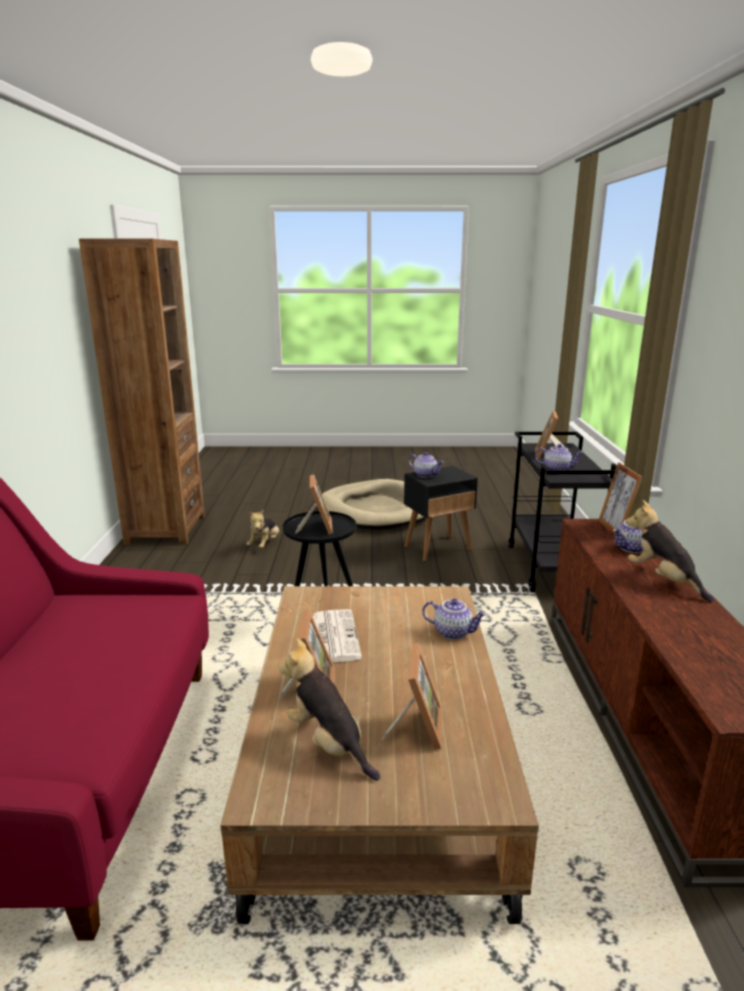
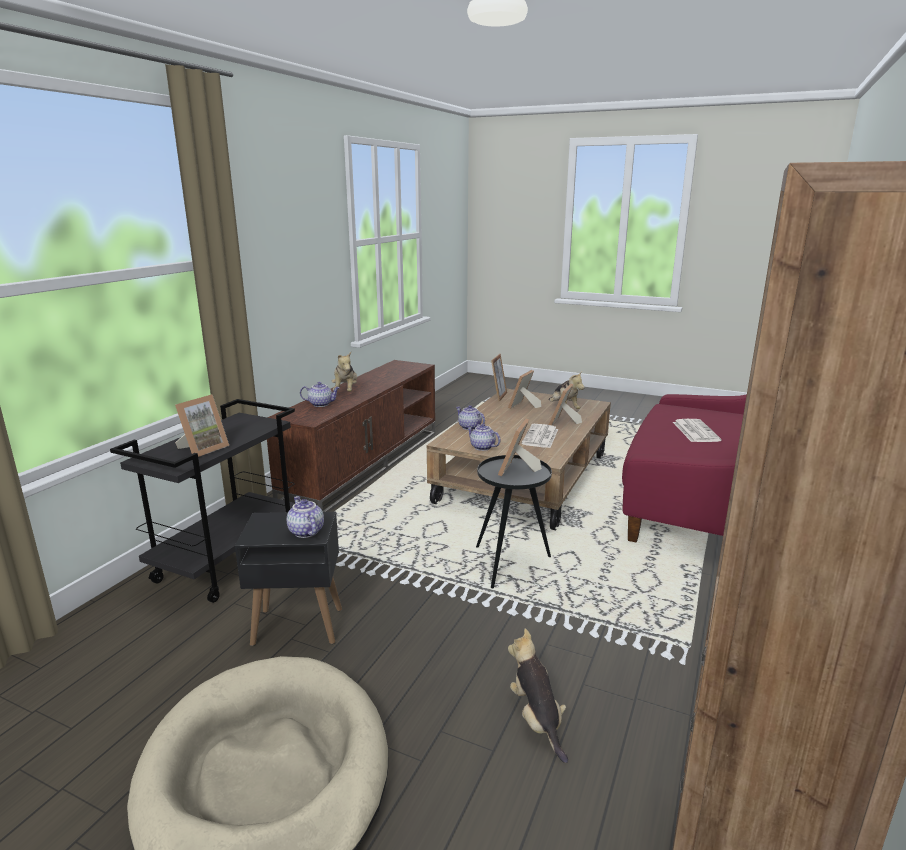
camera: 155 degrees left, 0 degrees up
plush toy [246,509,279,548] -> plush toy turned 60 degrees counterclockwise [508,629,568,763]
teapot [535,444,583,470] -> teapot moved to [466,424,500,451]
picture frame [598,462,643,535] -> picture frame moved to [491,354,507,402]
none -> newspaper [673,419,722,442]

